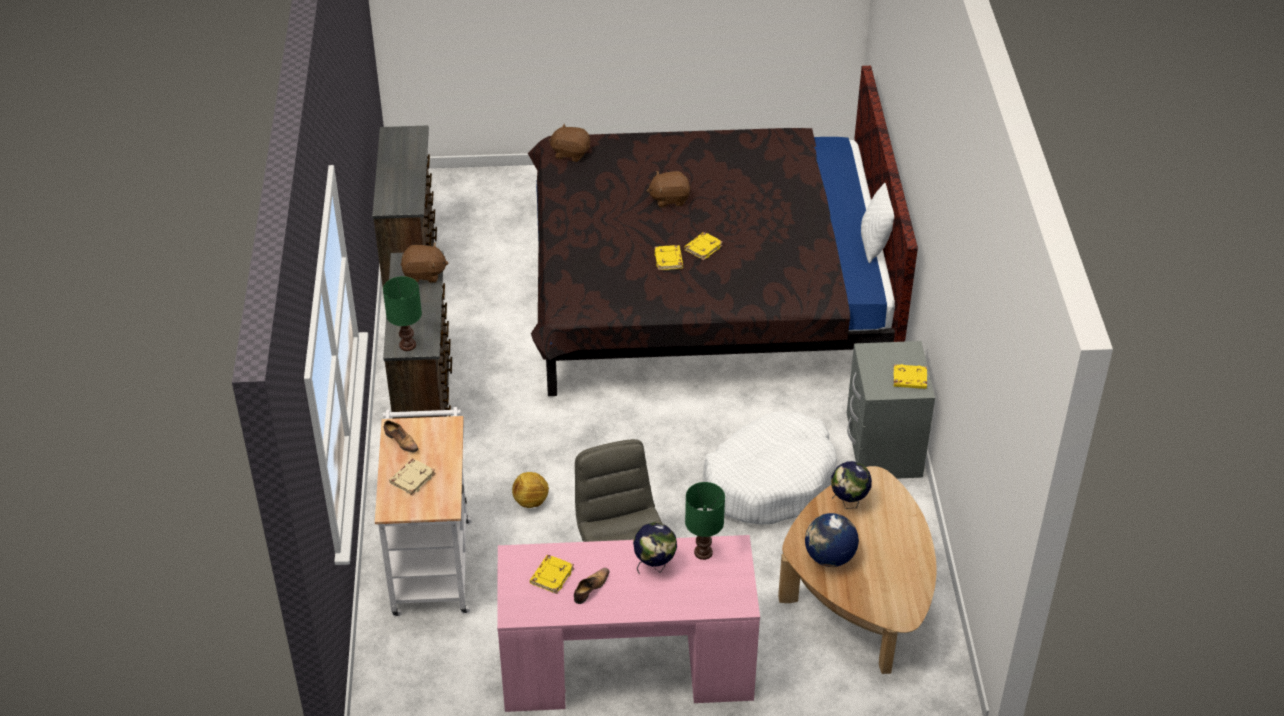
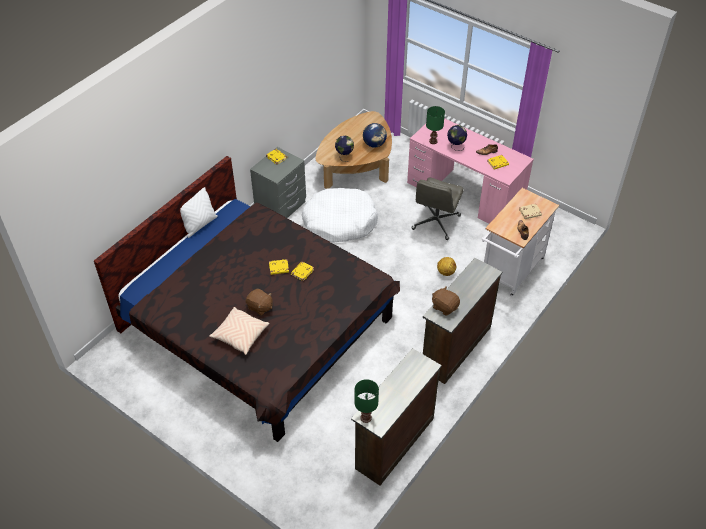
camera: 140 degrees left, 5 degrees up
green table lamp [383,276,422,351] -> green table lamp moved to [354,379,379,423]
brown plush toy [549,124,590,162] -> none
none -> beige pillow [209,307,269,355]

